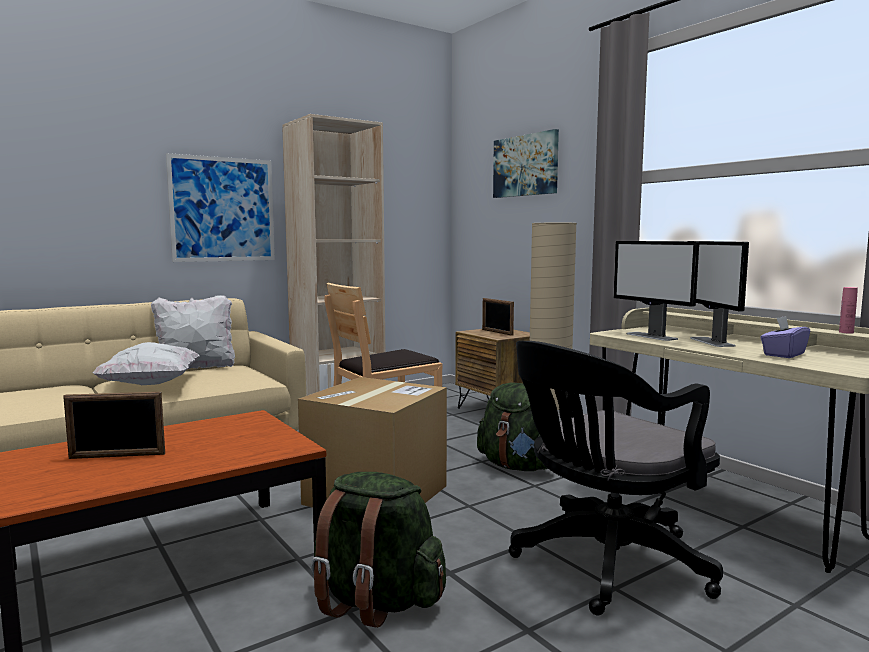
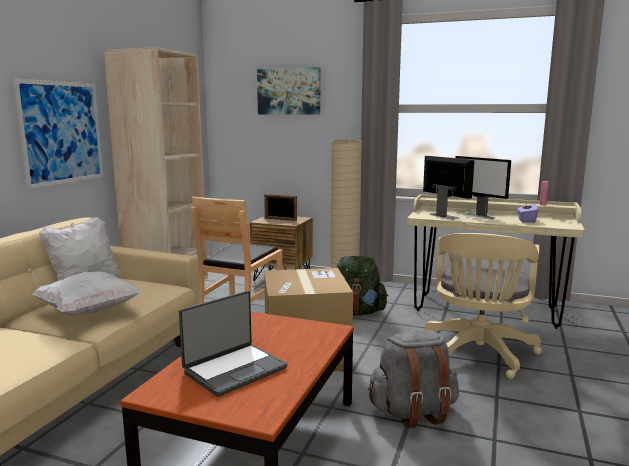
camera: 35 degrees left, 5 degrees up
picture frame [63,392,165,459] -> laptop [179,291,287,397]
green backpack [311,472,446,628] -> grey backpack [368,330,459,428]
black office chair [509,341,723,616] -> beige office chair [425,233,542,379]
monitor [614,241,699,341] -> monitor turned 150 degrees counterclockwise [423,156,474,219]

